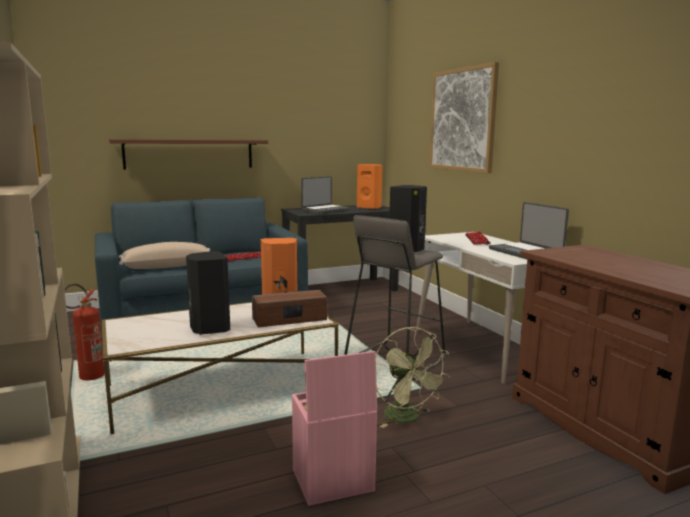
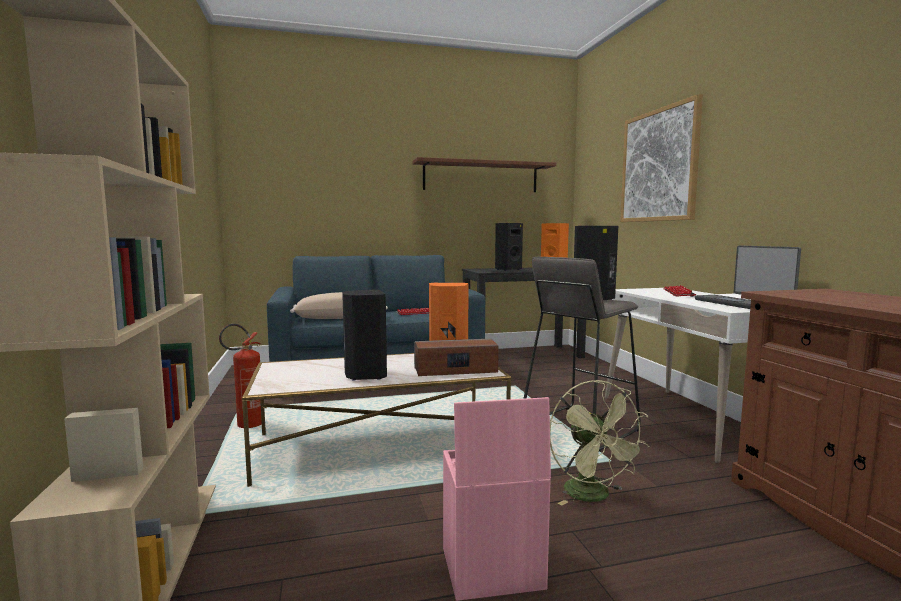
camera: 10 degrees right, 5 degrees down
brown shelf [109,139,268,170] -> brown shelf moved to [412,157,557,192]
laptop [301,176,351,214] -> black speaker [495,223,523,271]

